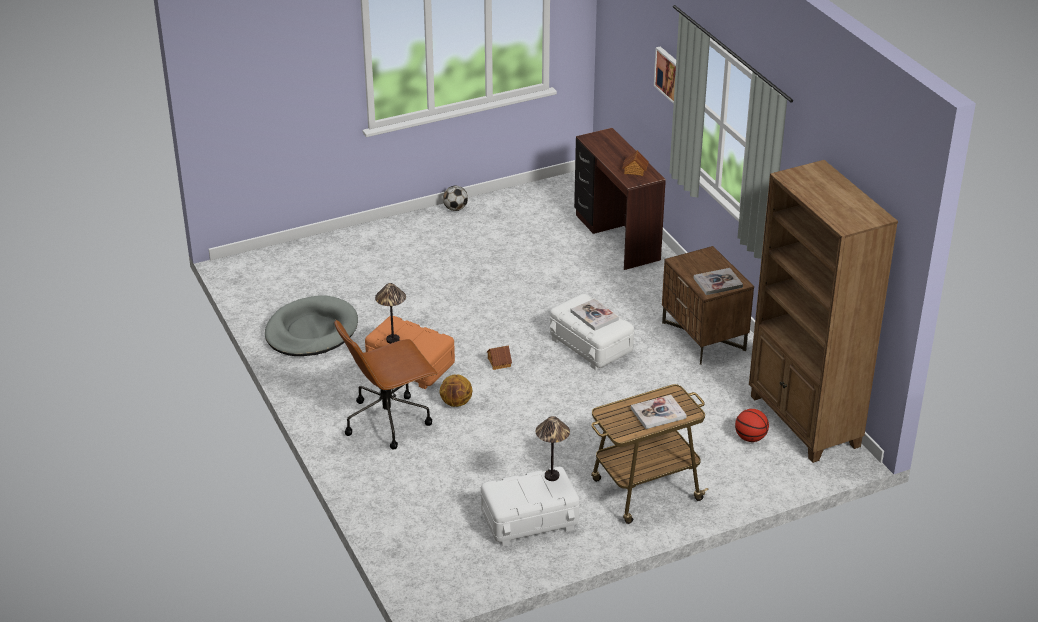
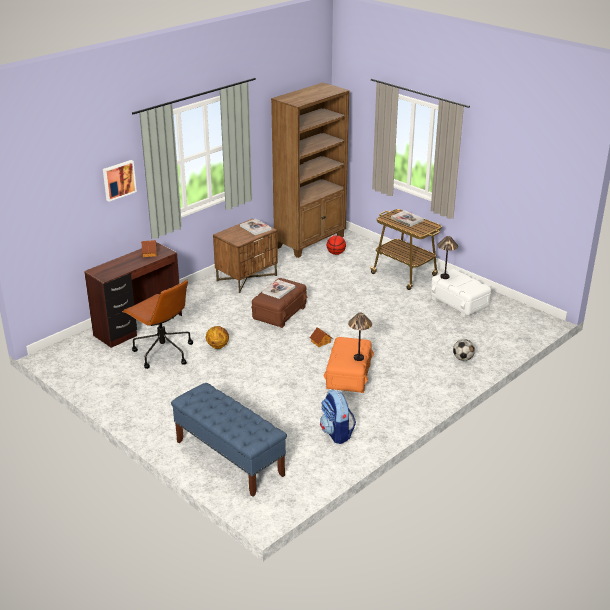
camera: 110 degrees left, 5 degrees down
grey dog bed [265,295,358,356] -> backpack [320,389,356,444]
brown office chair [334,319,438,450] -> brown office chair moved to [122,279,193,369]
basketball [439,375,472,407] -> basketball moved to [206,326,229,349]
football [443,186,468,211] -> football moved to [453,339,475,361]
white storage box [550,294,634,370] -> brown storage box [251,278,307,328]
none -> blue bench [171,383,287,497]

